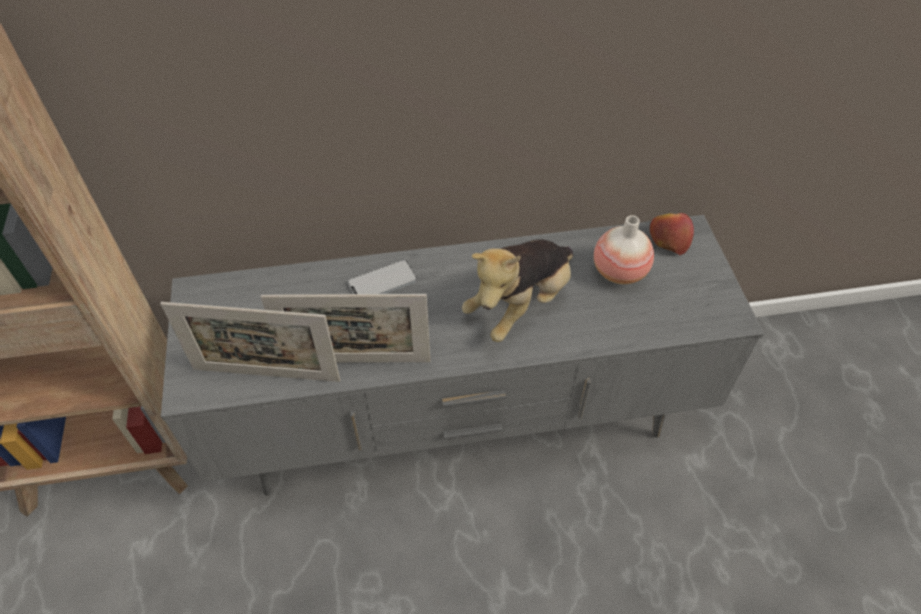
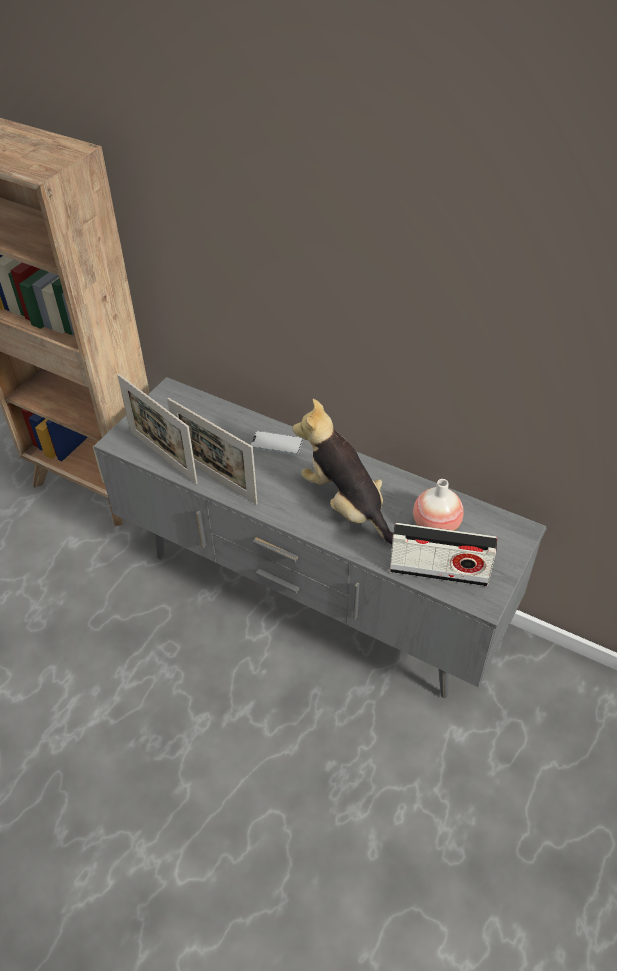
camera: 40 degrees right, 5 degrees down
plush toy [462,239,573,342] -> plush toy turned 60 degrees clockwise [293,399,393,545]
apple [650,213,694,255] -> none
none -> radio [390,523,497,586]

